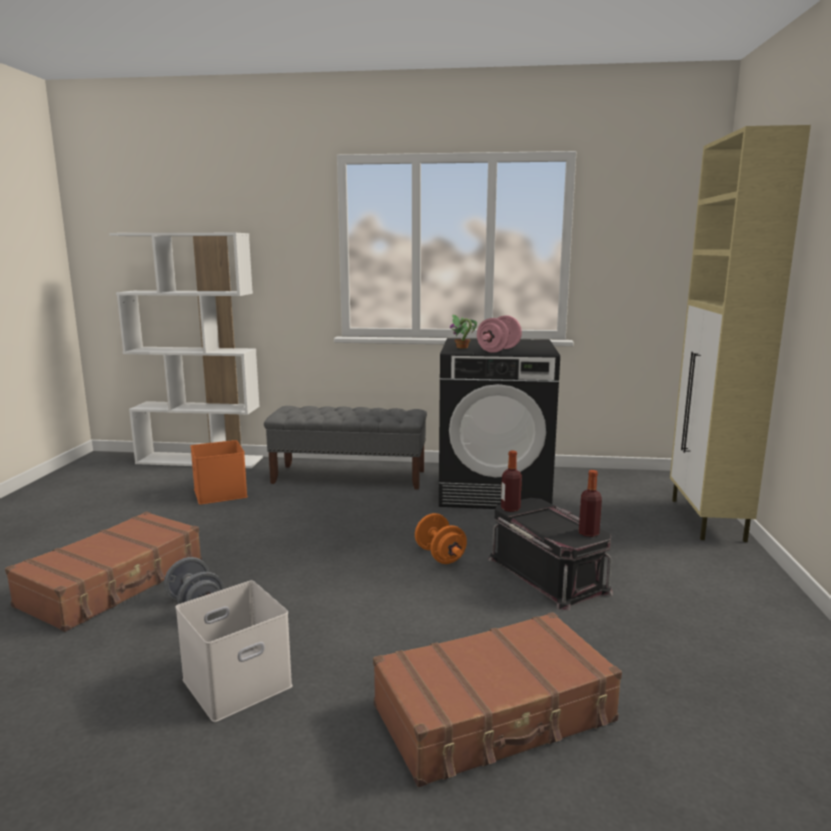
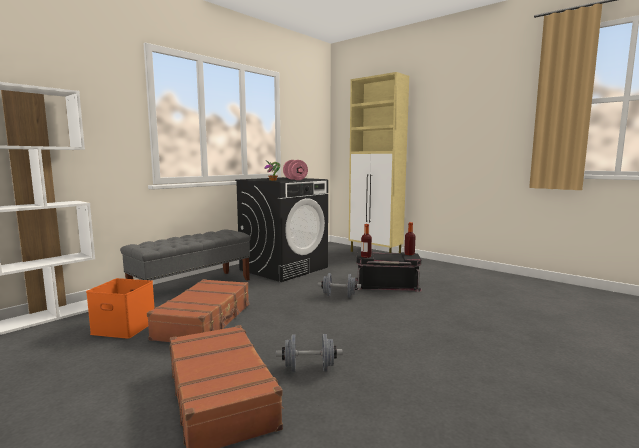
camera: 55 degrees left, 5 degrees down
white storage box [175,581,293,722] -> none
brown suitcase [373,612,622,787] -> brown suitcase moved to [147,279,250,342]
orange dumbbell [415,513,467,564] -> grey dumbbell [318,273,361,298]

